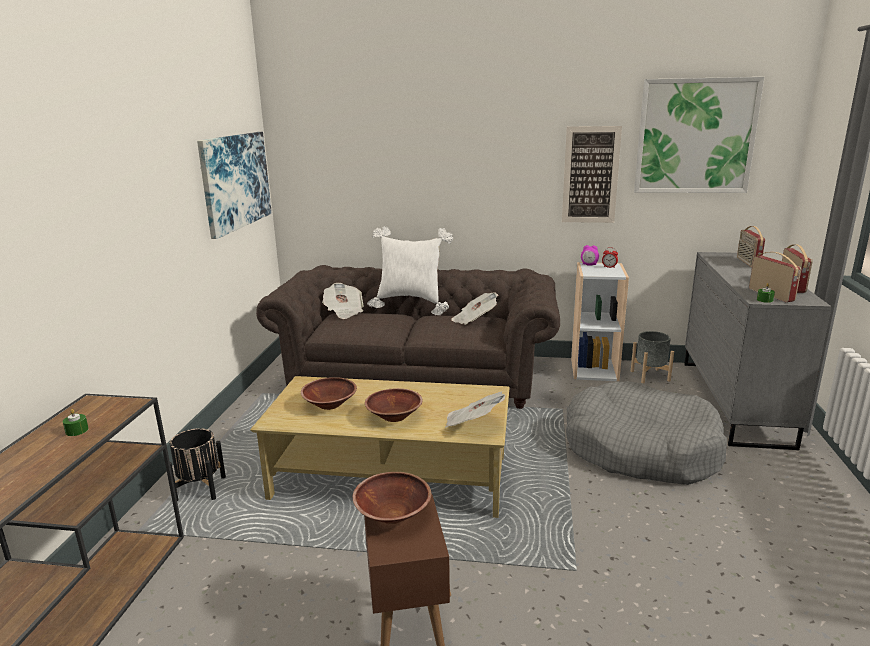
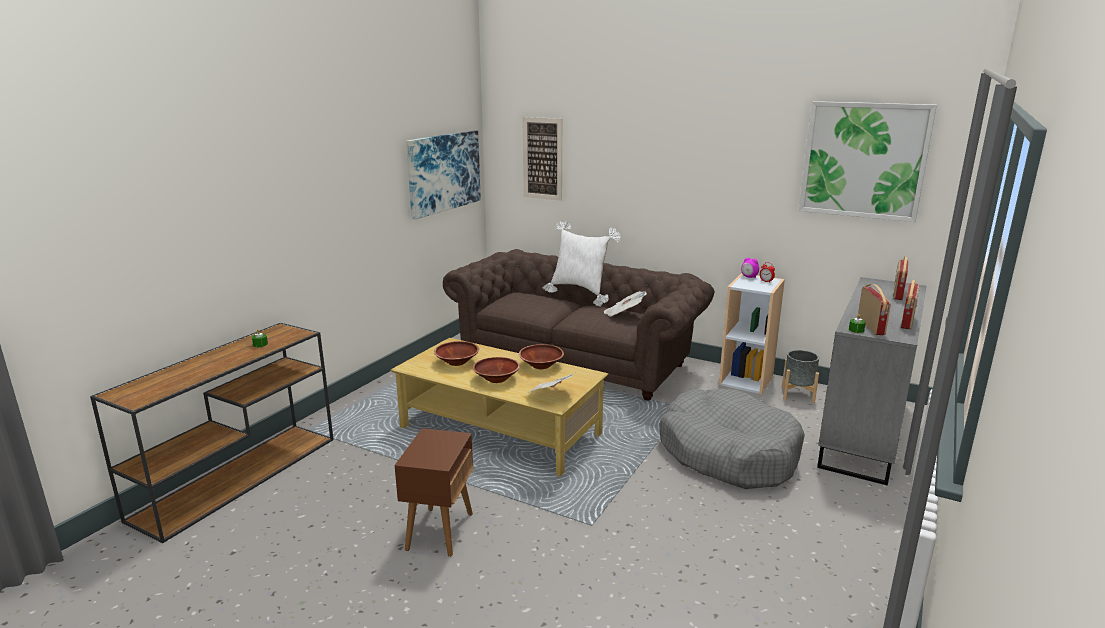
camera: 20 degrees right, 0 degrees up
black planter [170,428,226,501] -> none
newspaper [322,283,364,319] -> none
brown bowl [353,472,431,524] -> brown bowl moved to [519,344,564,369]
picture [562,126,622,223] -> picture moved to [522,117,562,201]

